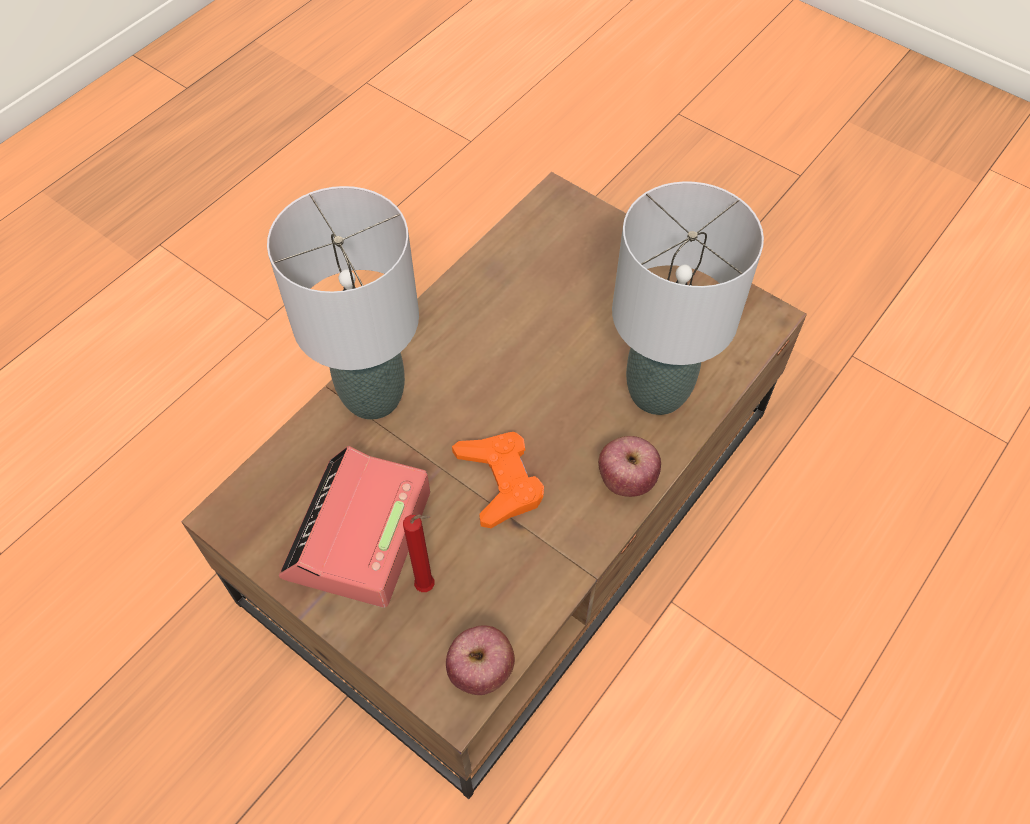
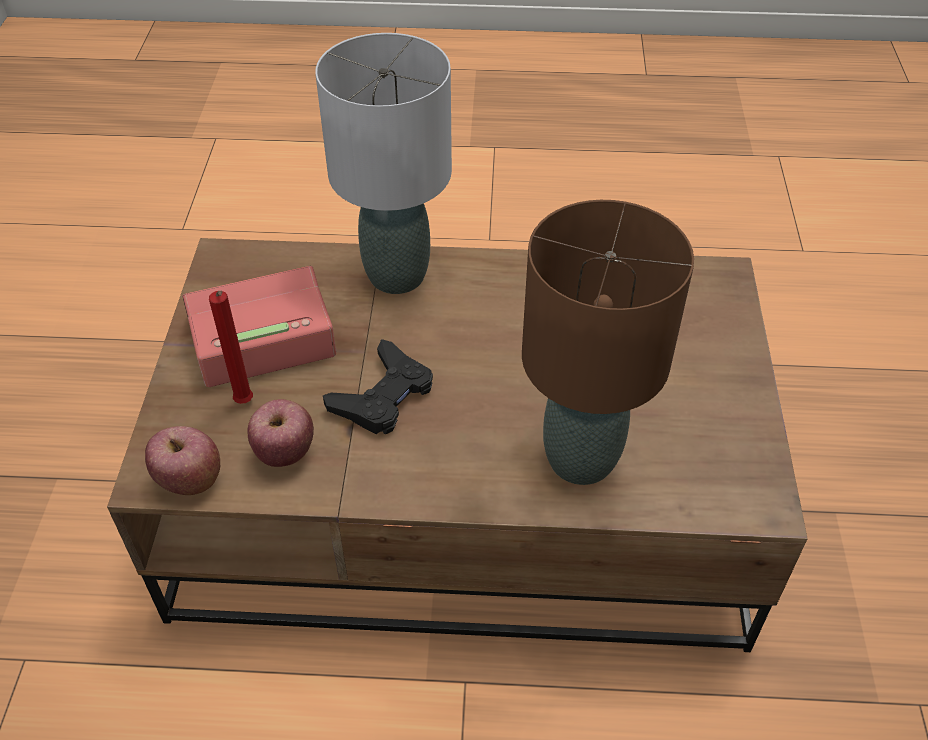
camera: 55 degrees right, 10 degrees down
orange game controller [452,432,544,528] -> black game controller [323,339,433,434]
apple [598,436,661,497] -> apple moved to [247,399,314,467]
grey table lamp [612,181,764,415] -> brown table lamp [522,200,694,485]

